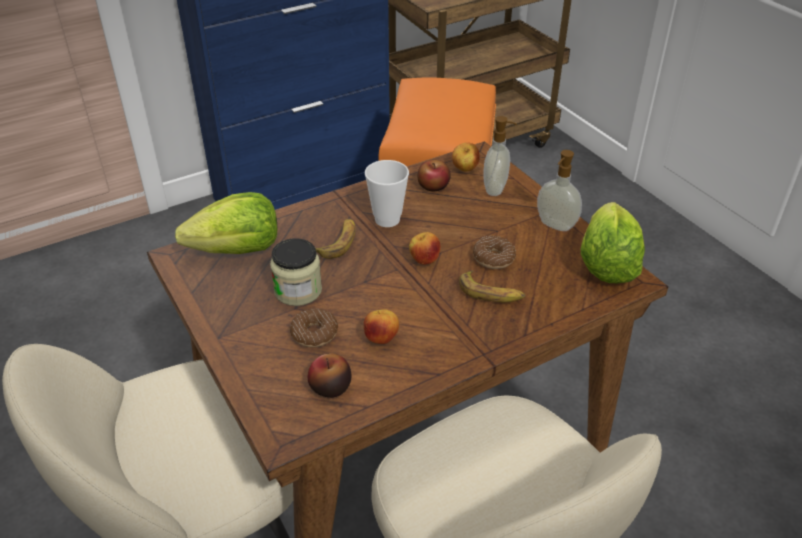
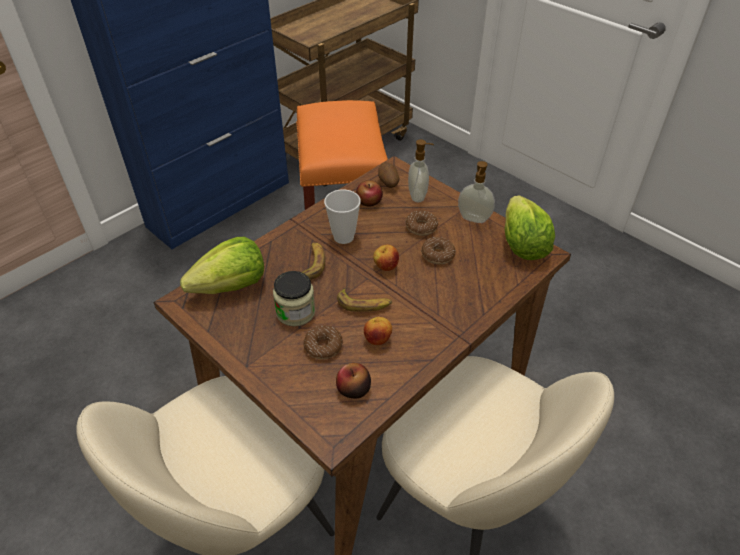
camera: 15 degrees left, 5 degrees up
apple [452,142,480,172] -> potato [378,162,399,188]
banana [459,270,525,302] -> banana moved to [337,288,392,312]
none -> donut [406,211,438,236]

